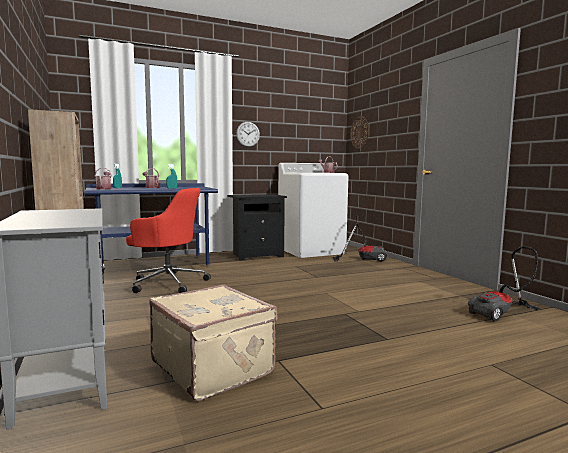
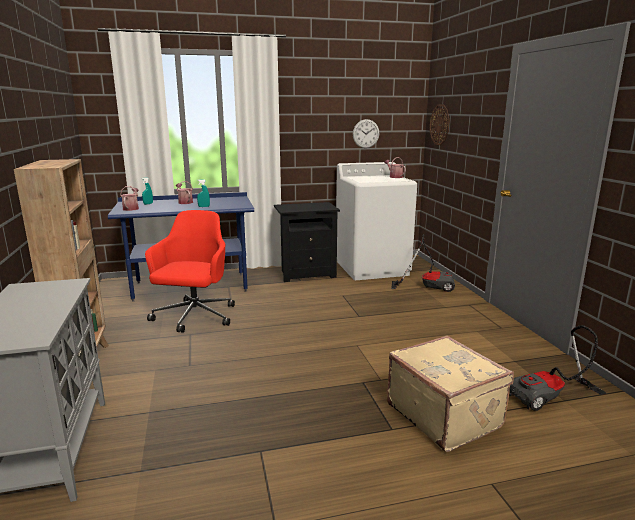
camera: 10 degrees right, 10 degrees up
red office chair [126,188,211,293] -> red office chair turned 105 degrees counterclockwise [145,210,235,333]
beige suitcase [149,284,277,401] -> beige suitcase moved to [387,336,514,452]
wall clock [236,122,260,147] -> wall clock moved to [353,119,379,148]

